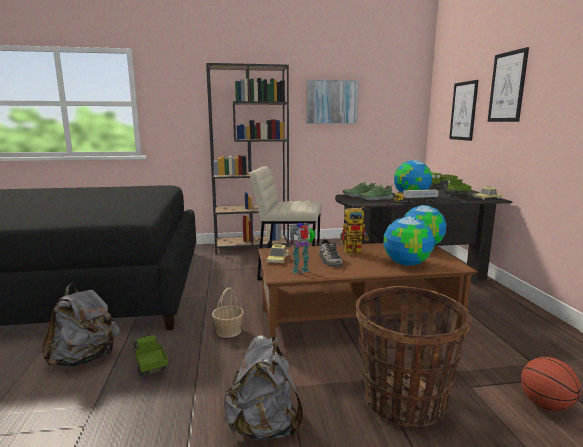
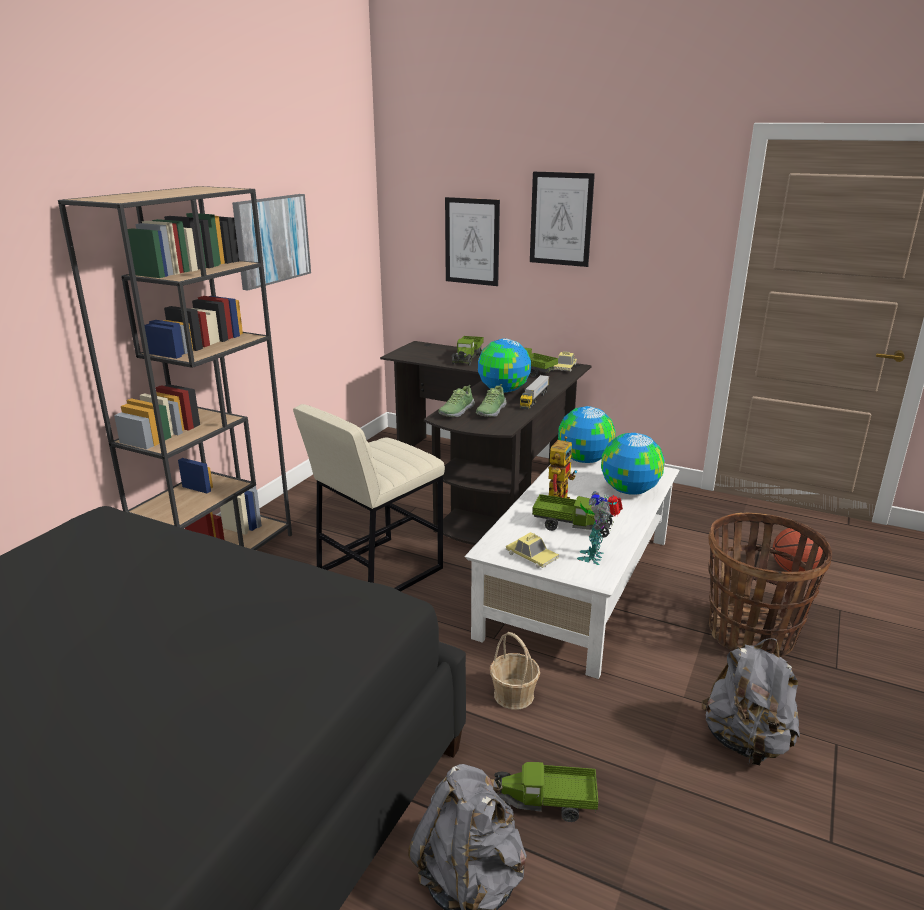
camera: 55 degrees left, 10 degrees up
brown coffee table [258,243,477,341] -> white coffee table [464,459,680,679]
shoe [319,238,343,267] -> toy truck [532,494,614,538]

